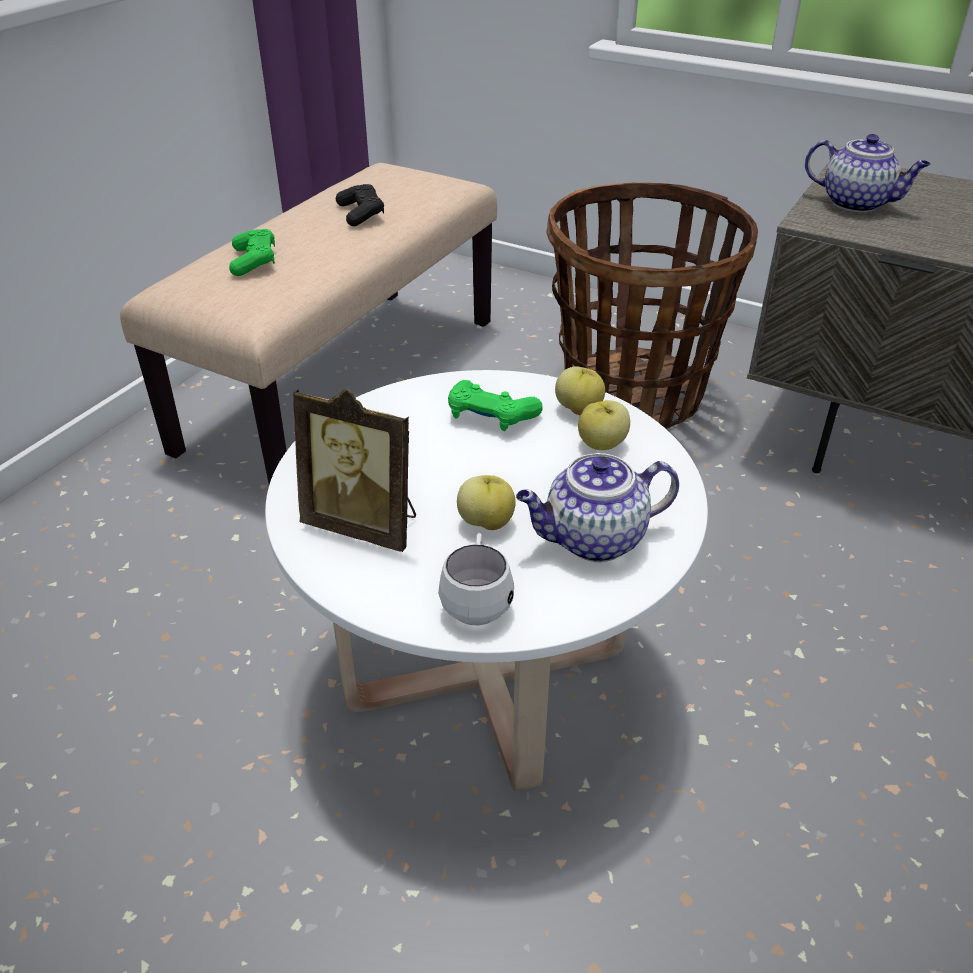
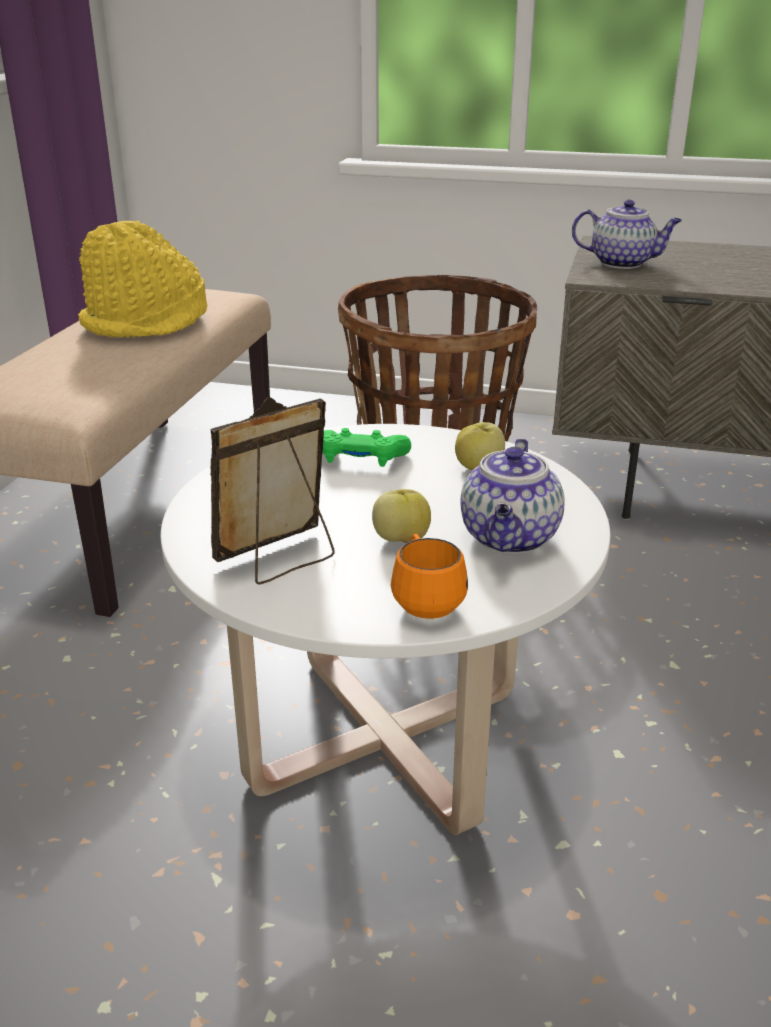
camera: 15 degrees left, 10 degrees down
green game controller [229,229,275,276] -> none
picture frame [293,389,416,552] -> picture frame turned 135 degrees clockwise [210,397,335,585]
black game controller [336,184,384,226] -> yellow hat [78,221,208,338]
white mug [438,533,514,625] -> orange mug [391,534,468,619]
teapot [516,453,679,562] -> teapot turned 45 degrees counterclockwise [460,438,565,554]
apple [555,367,605,415] -> none

